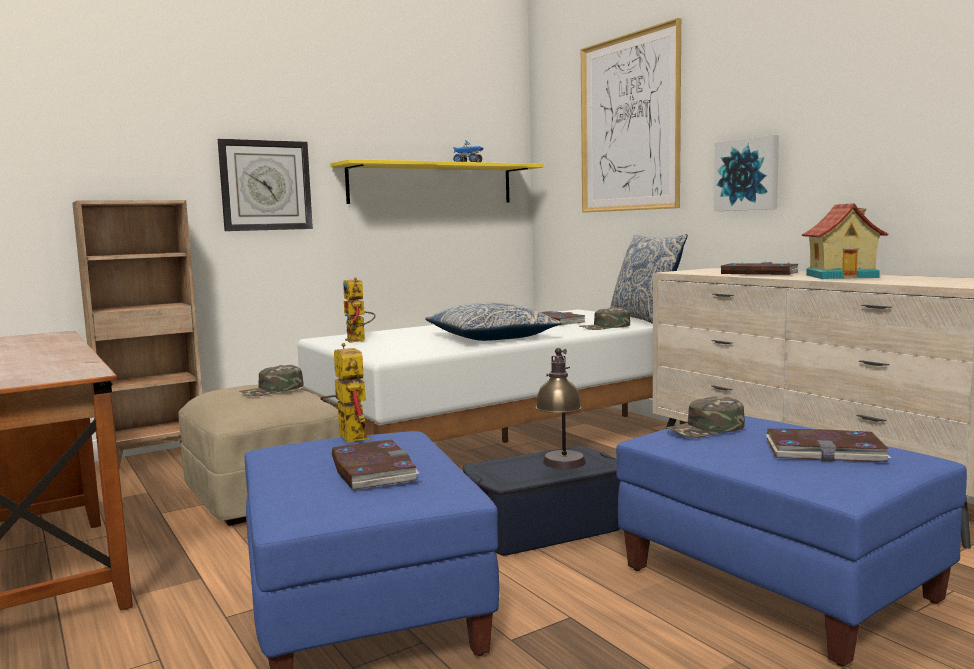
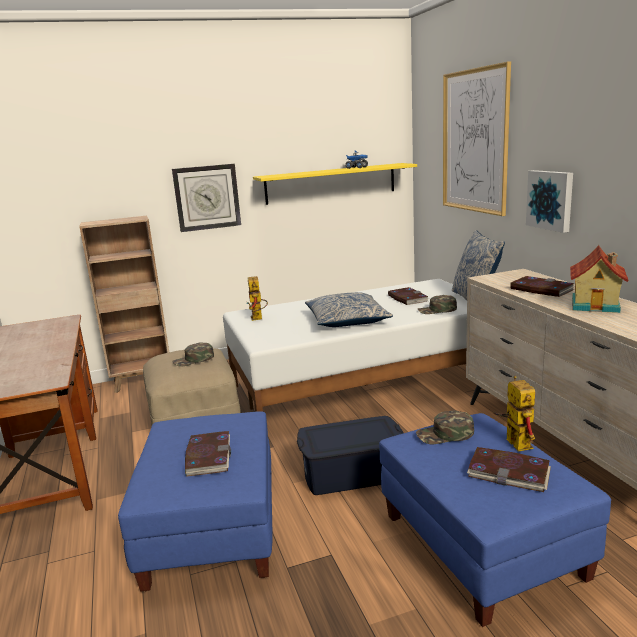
camera: 15 degrees right, 10 degrees up
toy robot [320,343,369,443] -> toy robot moved to [493,376,535,452]
table lamp [535,348,586,469] -> none

